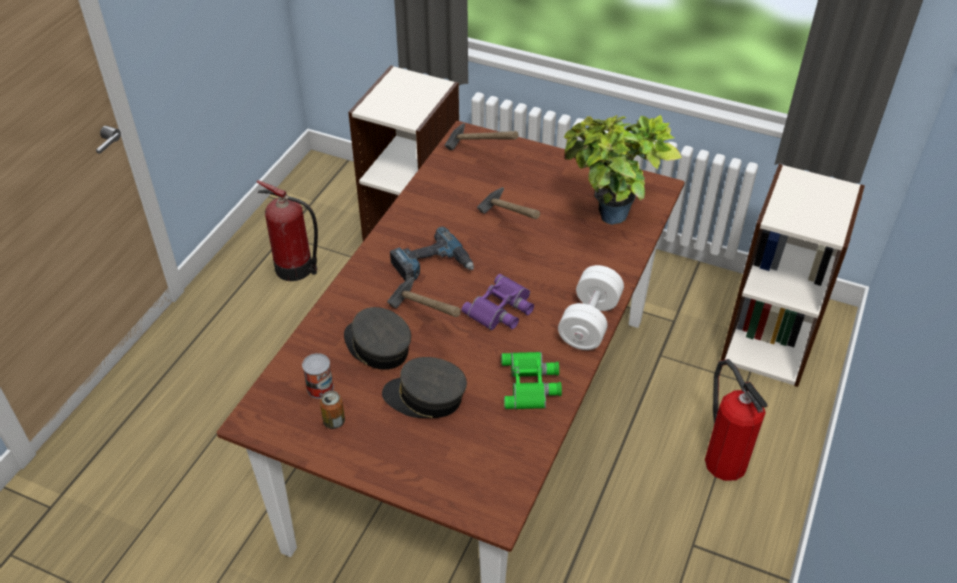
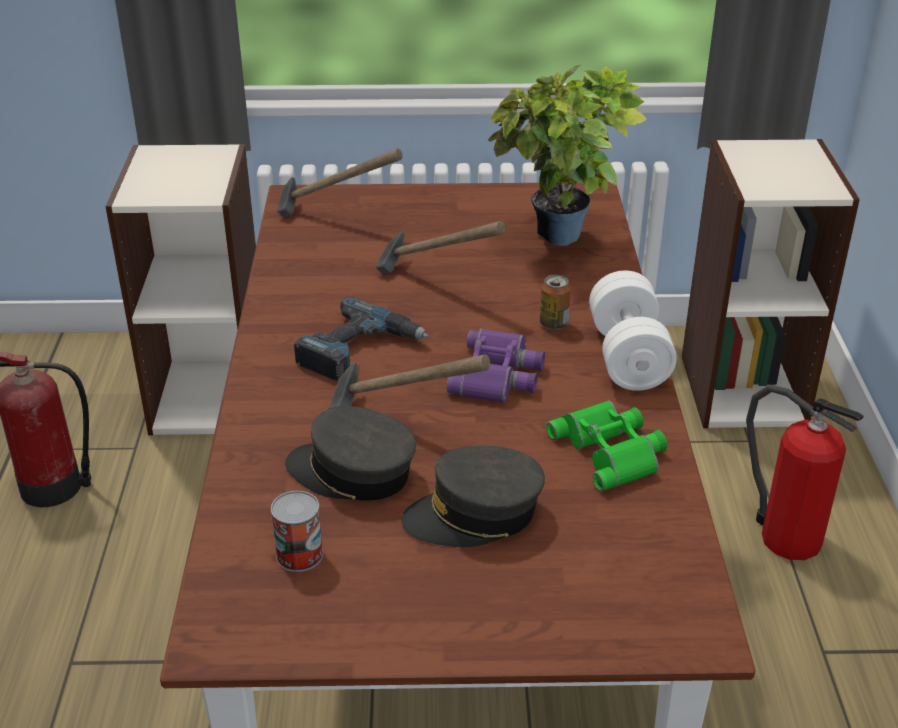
camera: 25 degrees left, 10 degrees down
can [320,391,345,429] -> can moved to [540,275,571,330]

